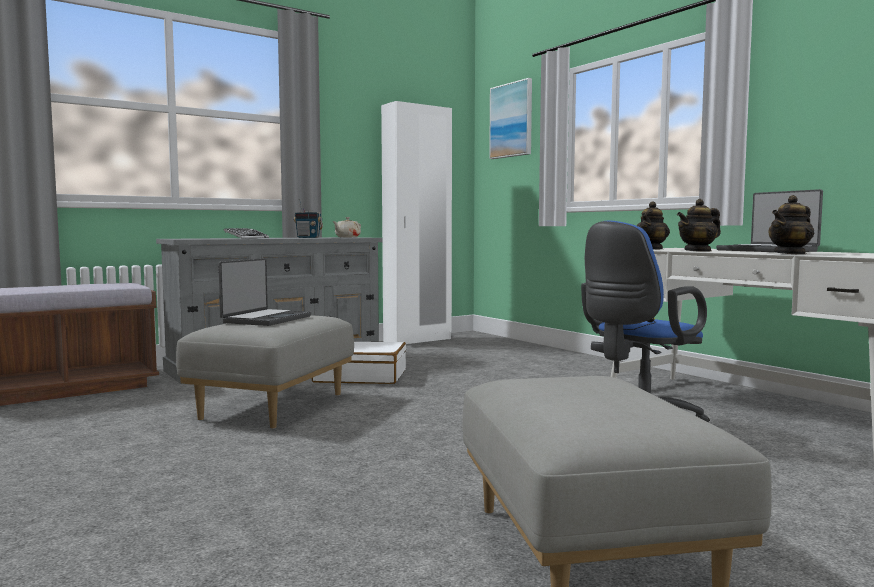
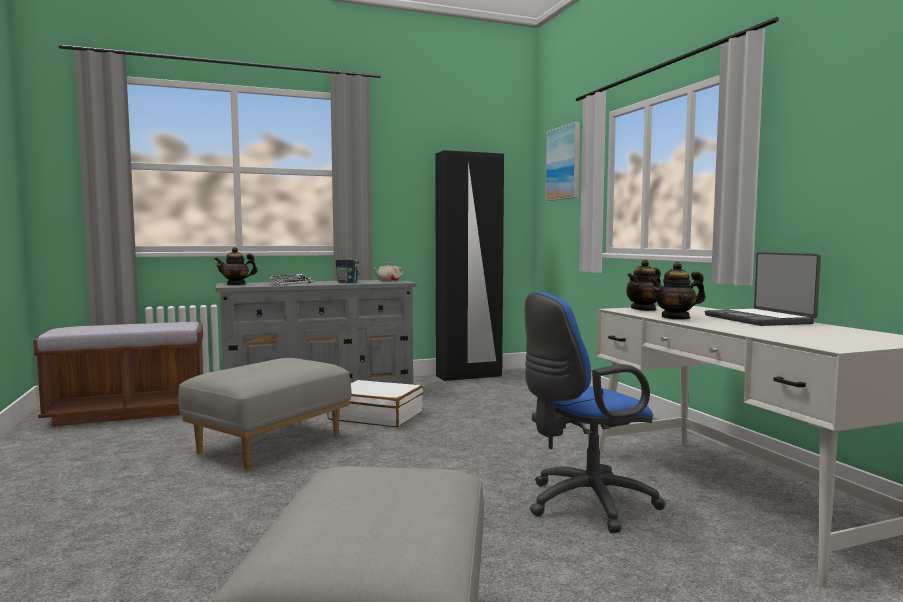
camera: 15 degrees right, 0 degrees up
laptop [218,258,311,326] -> none
white wardrobe [381,101,452,344] -> black wardrobe [435,150,504,381]
teapot [768,195,814,254] -> teapot moved to [214,247,258,285]

